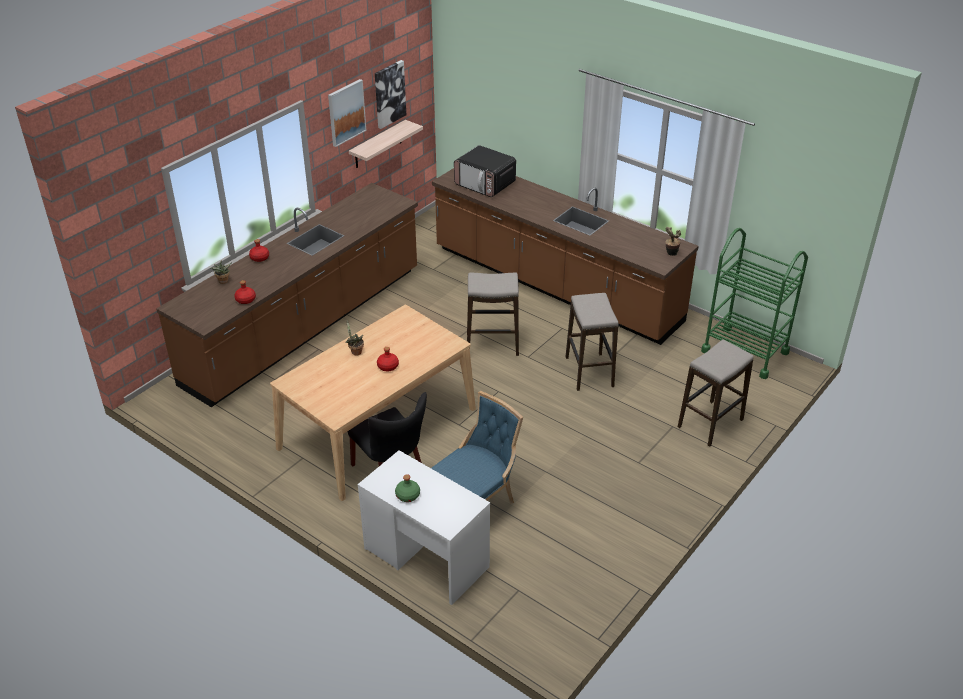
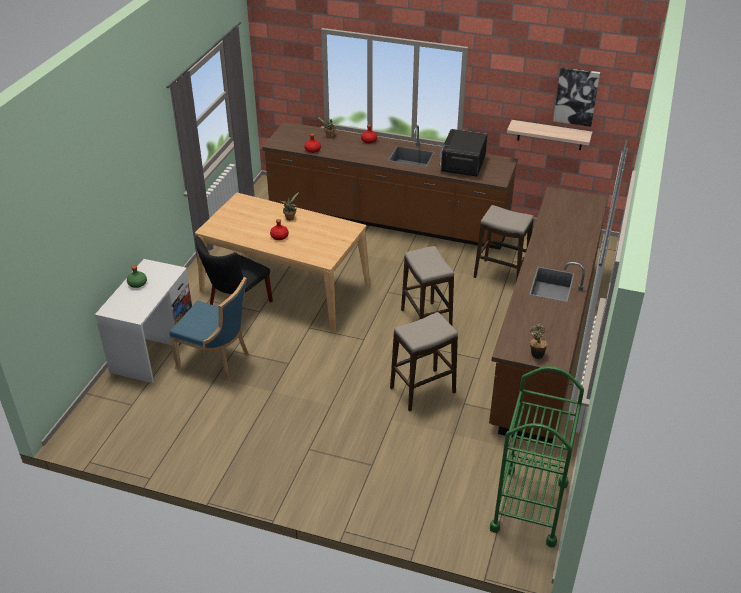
camera: 70 degrees right, 0 degrees up
picture [328,79,366,147] -> none
microwave [454,145,516,197] -> microwave moved to [439,129,487,177]
stool [678,340,754,447] -> stool moved to [474,205,534,281]

